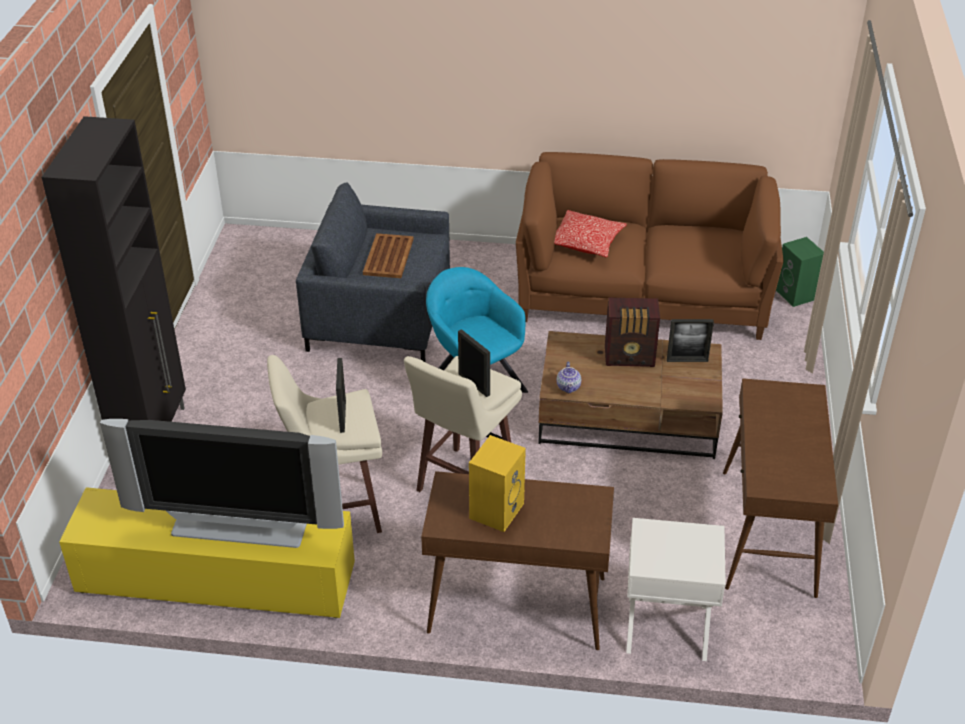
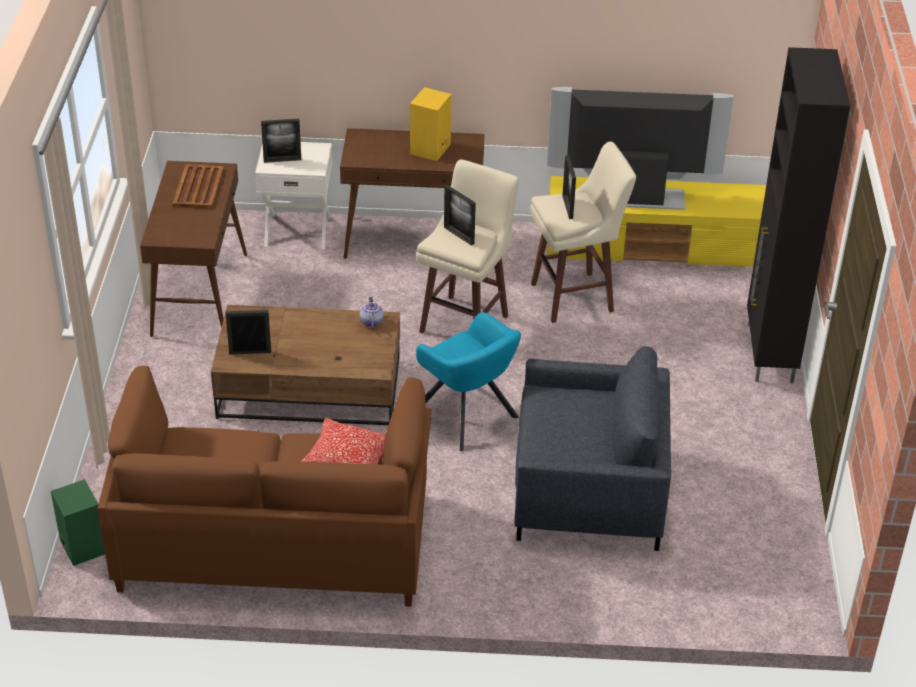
camera: 175 degrees right, 0 degrees up
brown tray [363,233,414,278] -> brown tray moved to [172,164,224,209]
radio [605,298,660,367] -> none
none -> picture frame [261,119,301,163]

